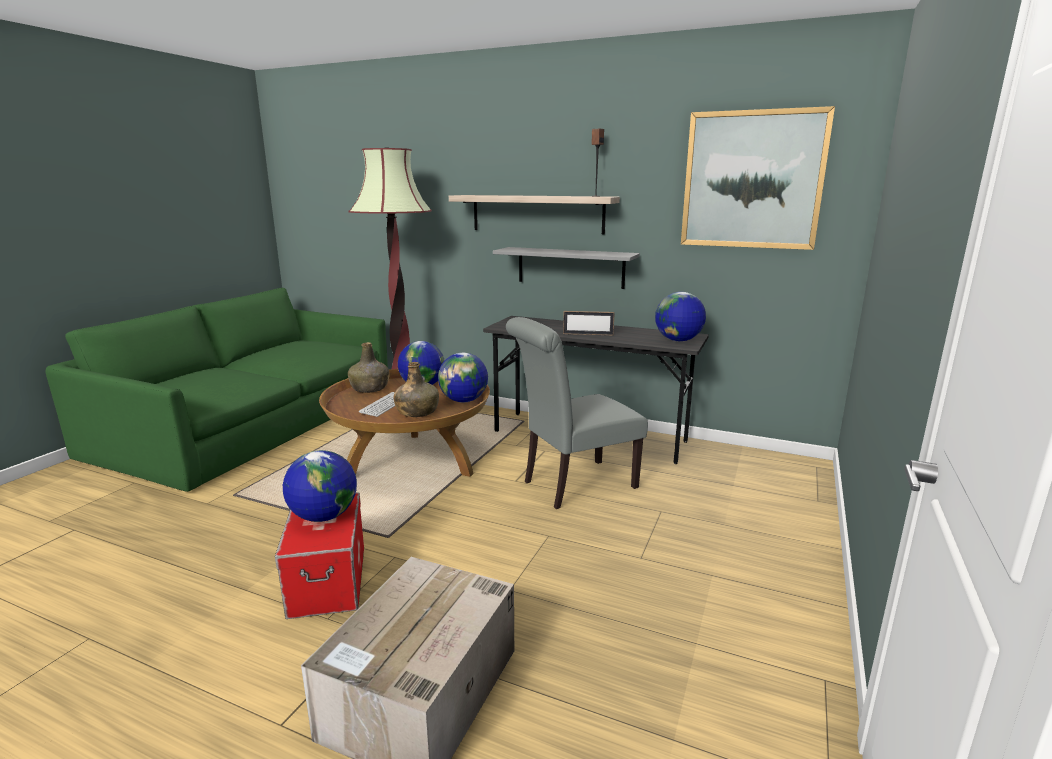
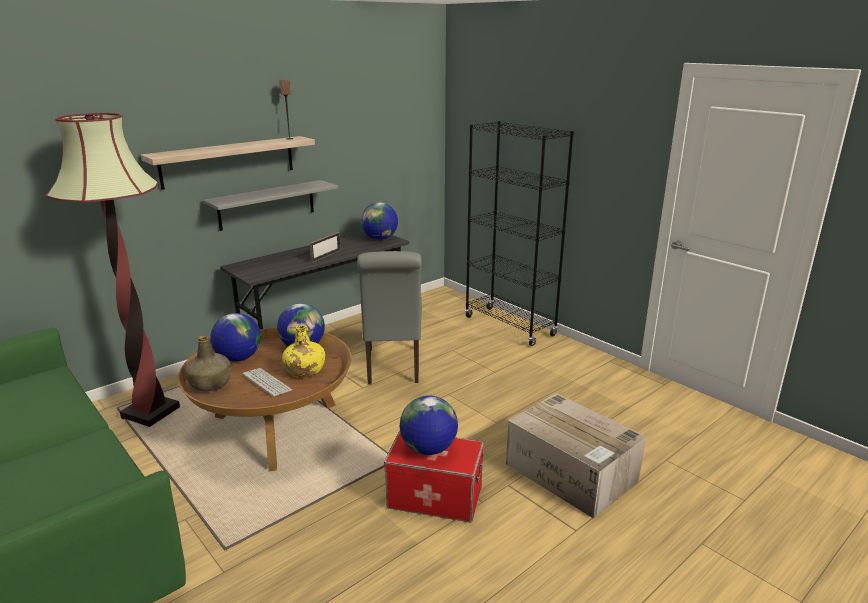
camera: 65 degrees left, 5 degrees up
green bottle [394,362,439,417] -> yellow bottle [282,325,325,378]
picture [681,106,835,250] -> none
none -> black bookcase [465,121,574,346]

